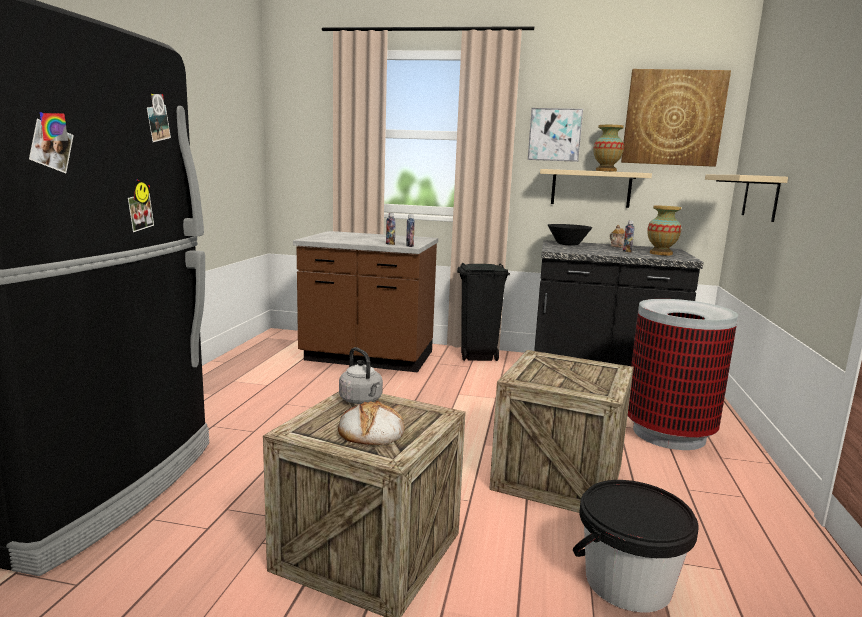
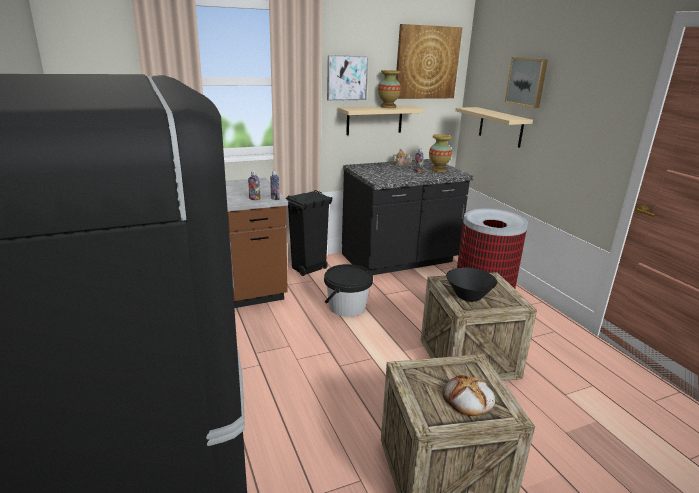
camera: 35 degrees left, 10 degrees up
grey kettle [339,347,383,404] -> none
black bowl [548,224,592,246] -> black bowl moved to [446,267,497,302]
black bucket [573,480,699,613] -> black bucket moved to [324,264,373,317]
none -> picture [505,57,548,108]

